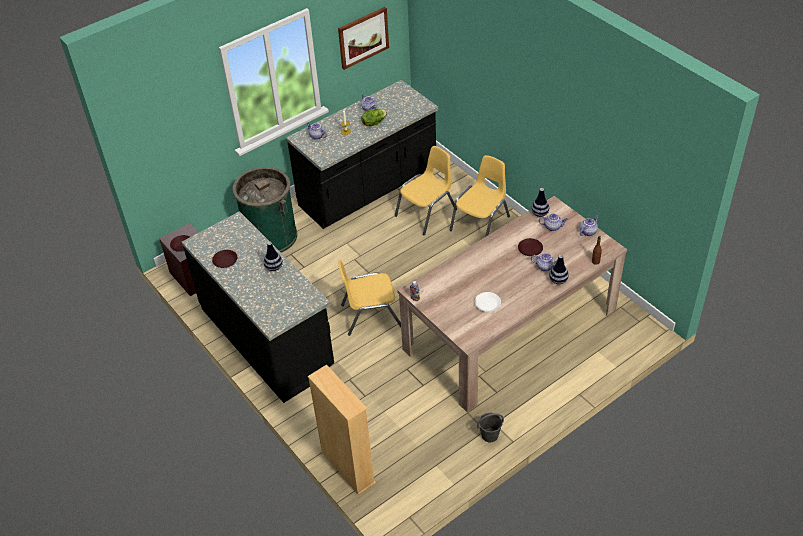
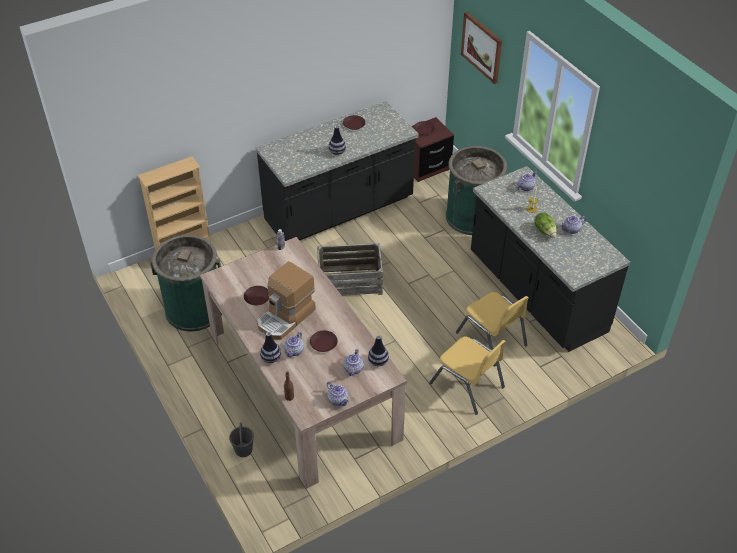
camera: 95 degrees right, 0 degrees up
picture [338,7,389,70] -> picture moved to [461,12,502,84]
yellow chair [338,260,401,336] -> crate [317,243,383,296]
white plate [475,292,501,312] -> brown plate [244,286,269,305]
grey bucket [477,412,504,442] -> grey bucket moved to [229,422,254,457]
none -> green trash can [150,235,222,331]
none -> coffee machine [257,261,316,340]

